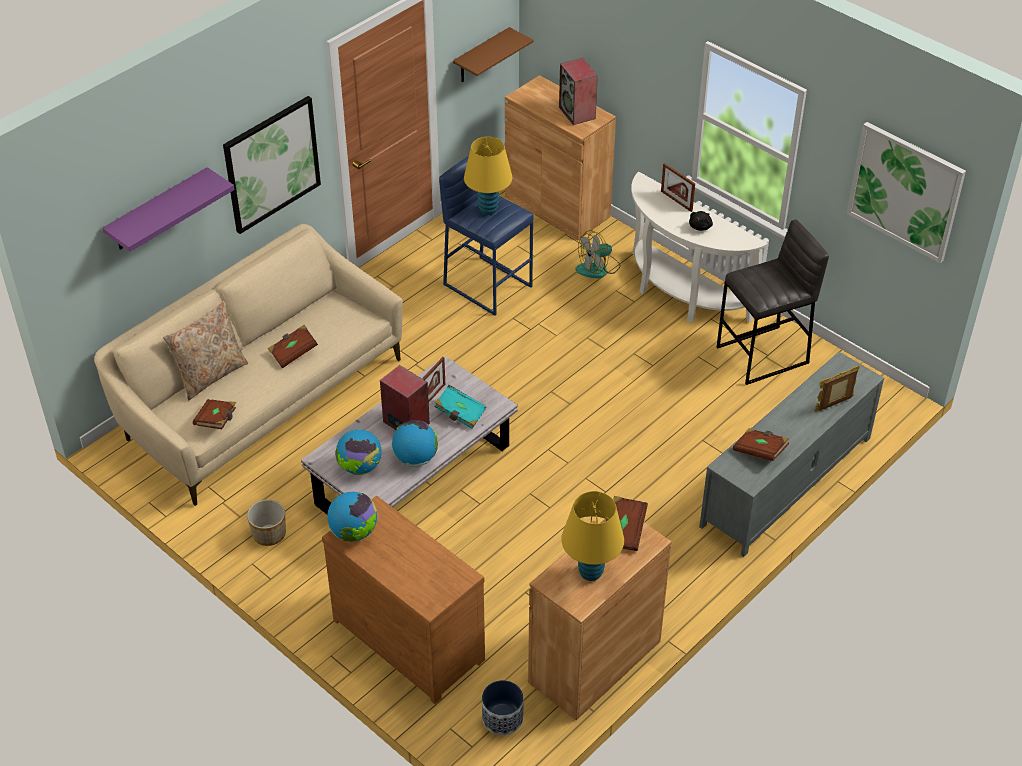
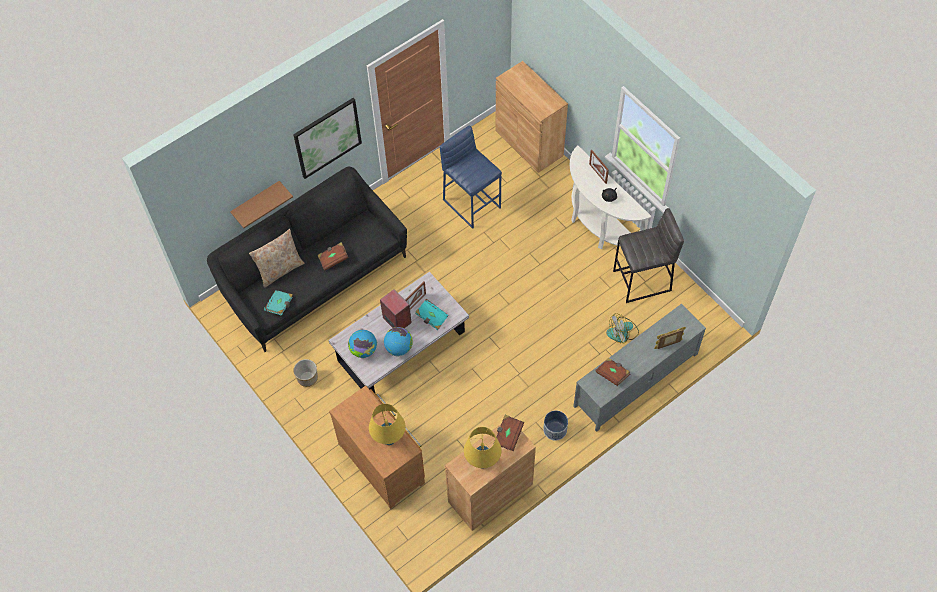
camera: 10 degrees right, 15 degrees up
beige sofa [94,224,403,506] -> black sofa [207,166,407,352]
purple shelf [102,167,234,252] -> none
brown book [193,399,236,429] -> turquoise book [264,290,293,316]
globe [327,492,377,542] -> none
brown shelf [453,27,533,82] -> brown shelf moved to [230,181,293,228]
yellow table lamp [464,137,512,215] -> yellow table lamp moved to [369,404,406,445]
planter [482,680,524,735] -> planter moved to [543,410,568,441]
speaker [559,58,598,125] -> none
fan [576,230,620,278] -> fan moved to [606,313,639,344]
picture [847,122,966,263] -> none

